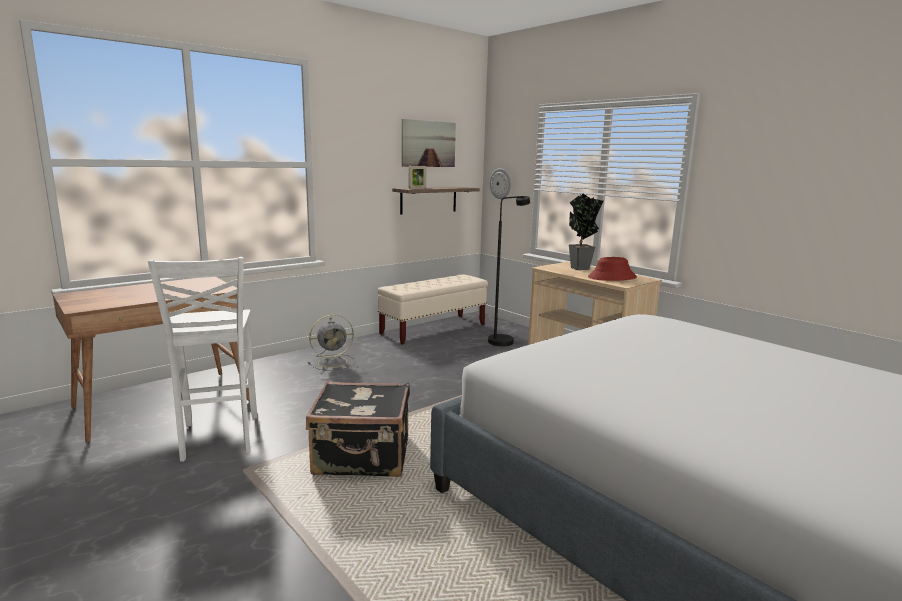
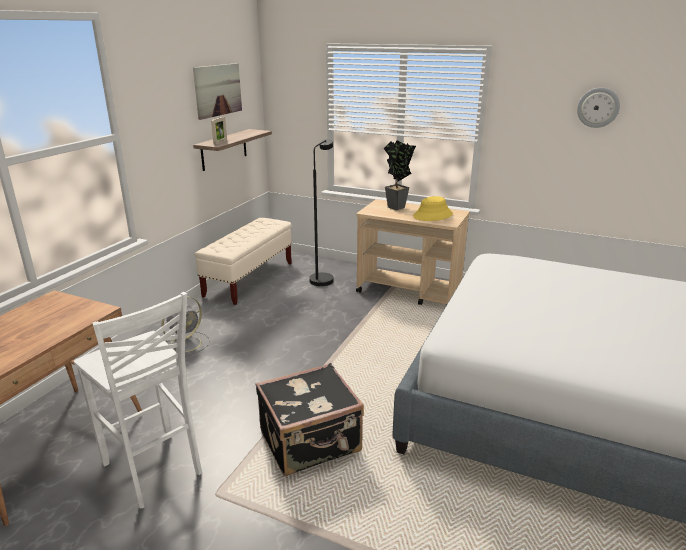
camera: 25 degrees left, 10 degrees up
wall clock [489,168,511,199] -> wall clock moved to [577,87,620,128]
red hat [588,257,637,281] -> yellow hat [413,196,453,221]

